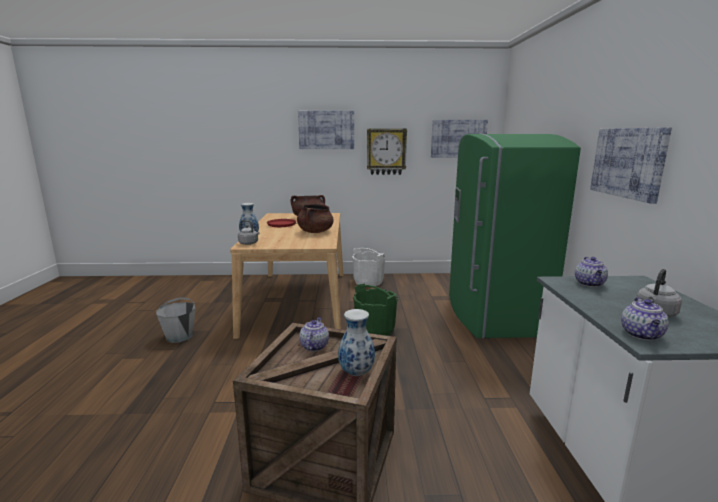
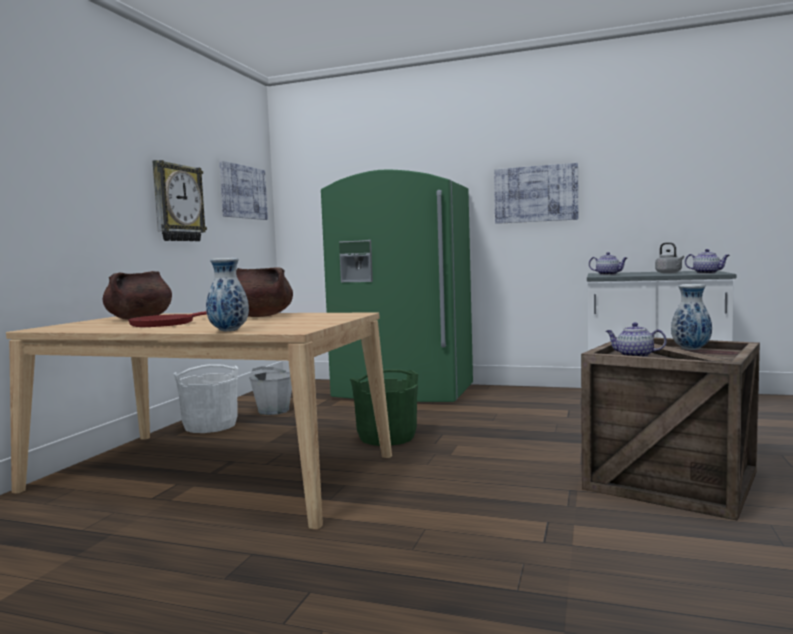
camera: 70 degrees left, 10 degrees down
grey bucket [156,297,196,343] -> grey bucket moved to [249,366,292,415]
grey kettle [238,220,259,245] -> none
picture [298,111,354,149] -> none

